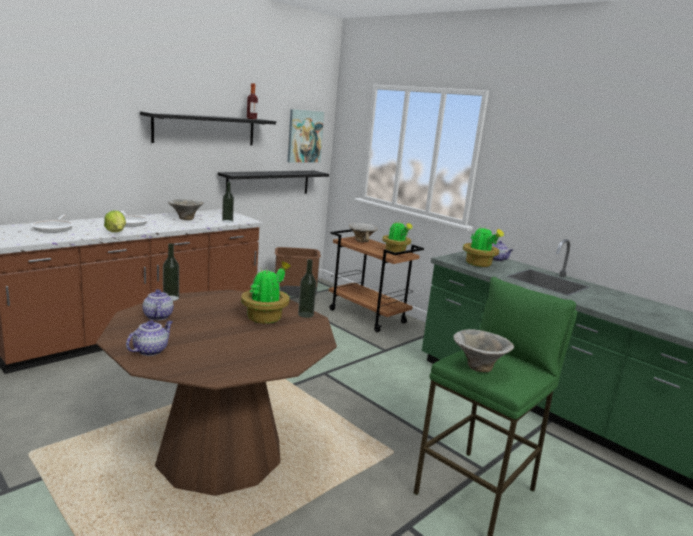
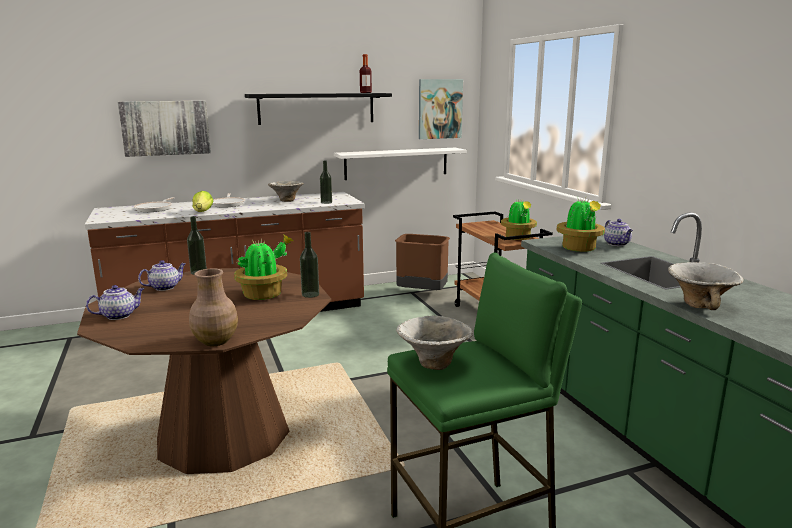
camera: 25 degrees right, 0 degrees up
teapot [142,289,174,320] -> teapot turned 45 degrees clockwise [138,260,186,291]
black shelf [218,171,329,194] -> white shelf [334,148,467,180]
bowl [349,223,378,242] -> bowl moved to [668,262,744,310]
none -> picture [118,101,211,157]
none -> brown vase [189,268,238,346]

